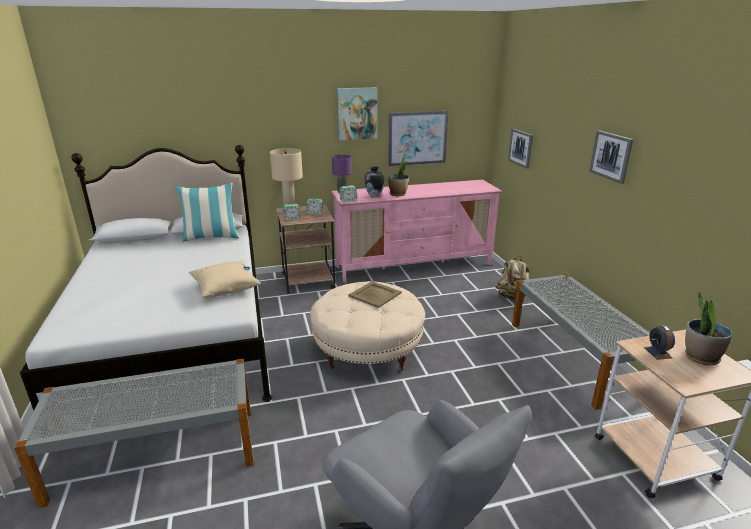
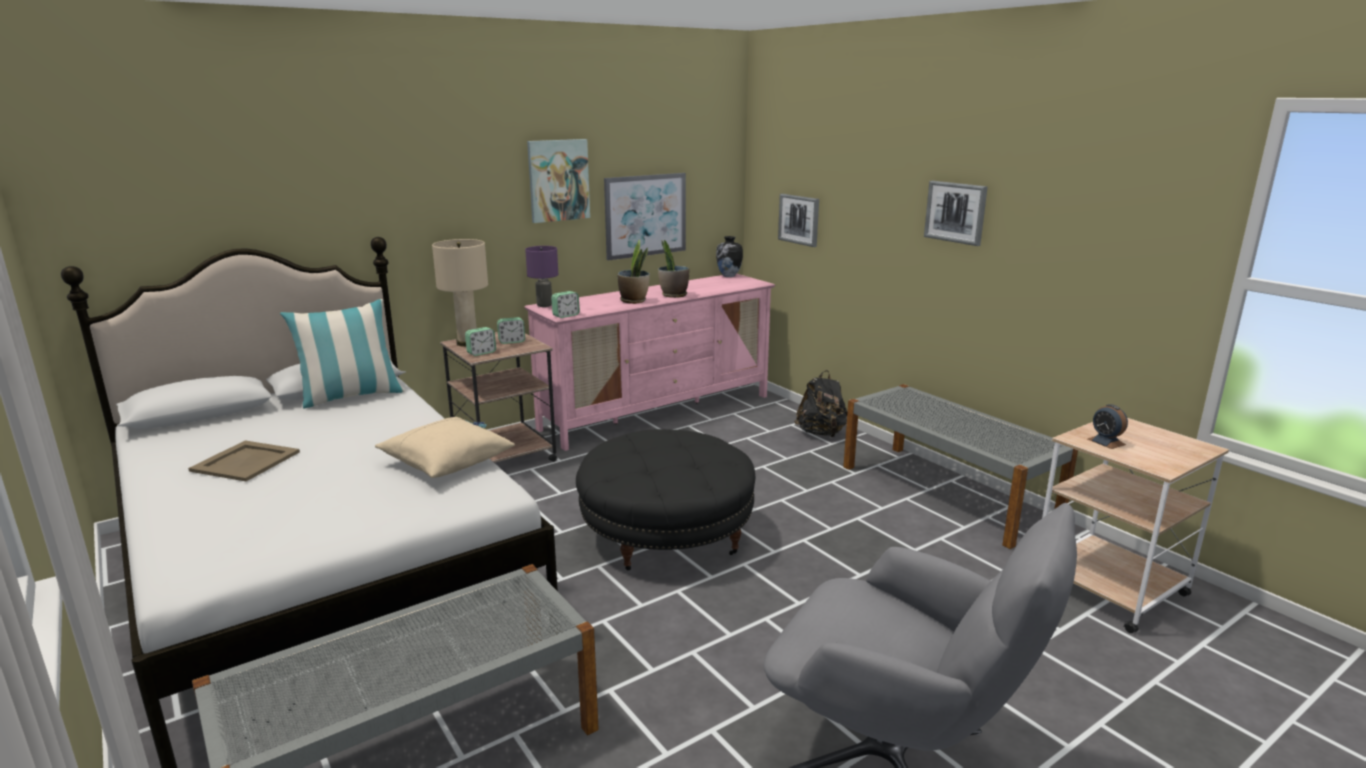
camera: 20 degrees left, 5 degrees down
beige ottoman [310,281,425,372] -> black ottoman [576,429,755,570]
beige tray [348,281,402,308] -> beige tray moved to [188,441,300,481]
vase [365,166,384,197] -> vase moved to [716,236,743,277]
beige backpack [495,256,529,300] -> black backpack [794,370,847,437]
potted plant [685,292,733,365] -> potted plant moved to [658,240,689,298]

